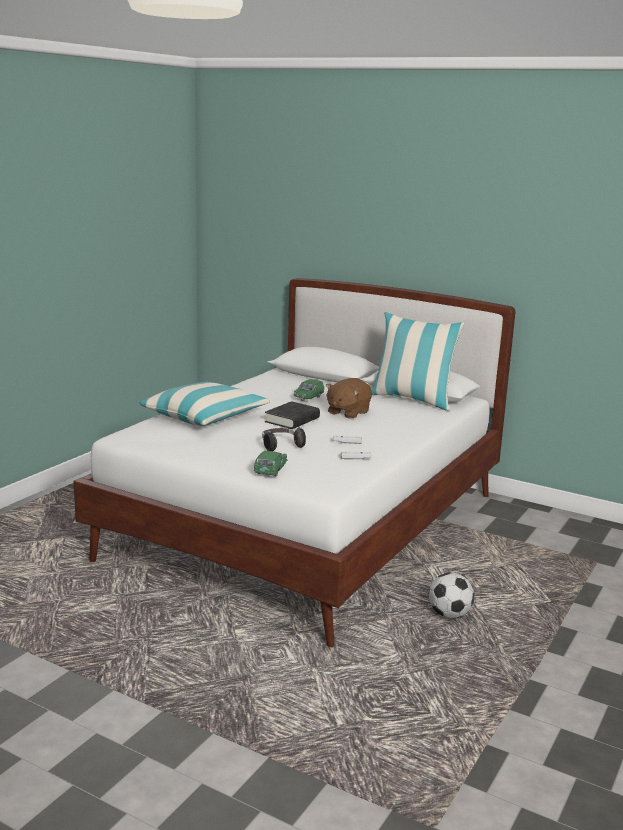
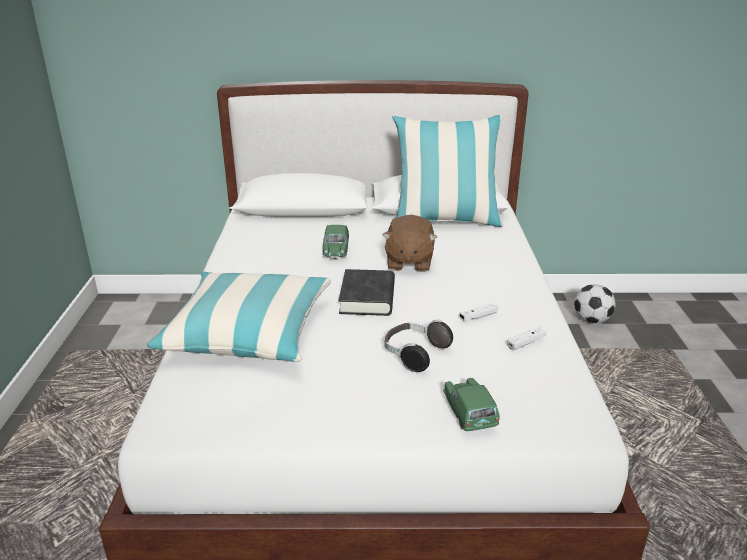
camera: 30 degrees left, 10 degrees up
football [429,572,474,619] -> football moved to [574,284,616,324]

